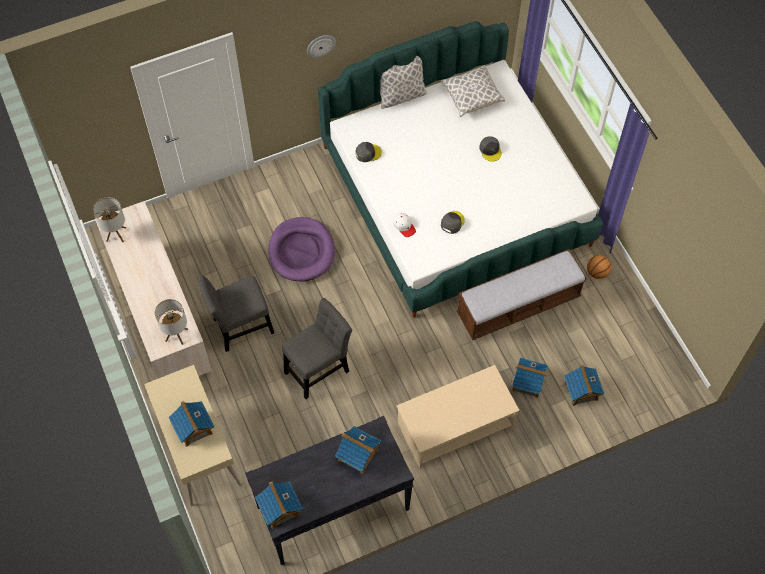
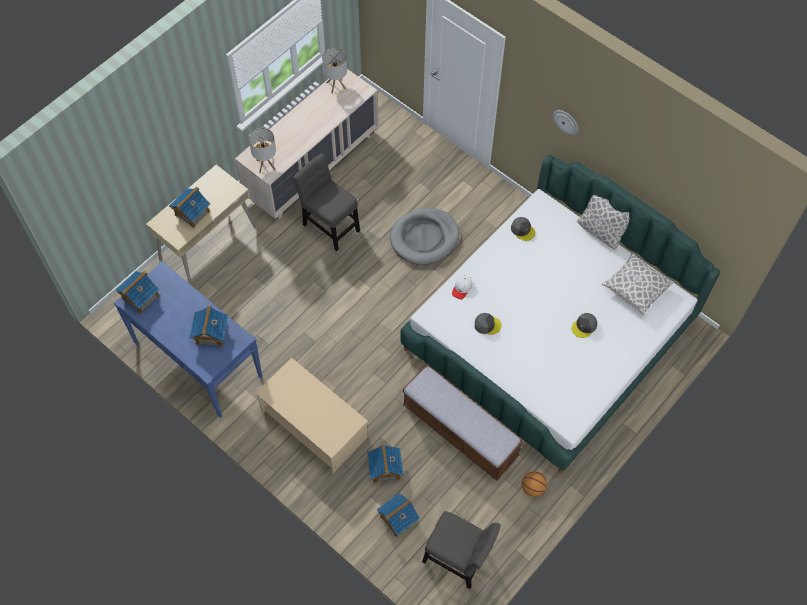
camera: 65 degrees right, 0 degrees up
black console table [245,416,414,565] -> blue console table [114,261,263,418]
purple dog bed [268,217,335,282] -> grey dog bed [390,208,459,265]
grey chair [282,298,352,399] -> grey chair moved to [422,511,501,589]

